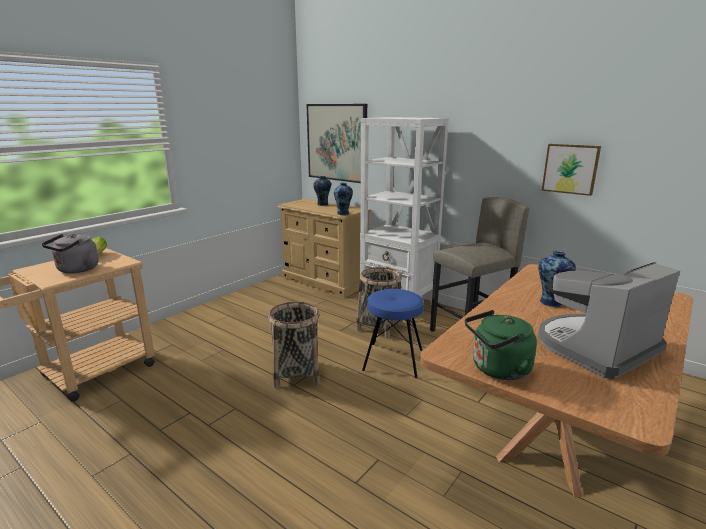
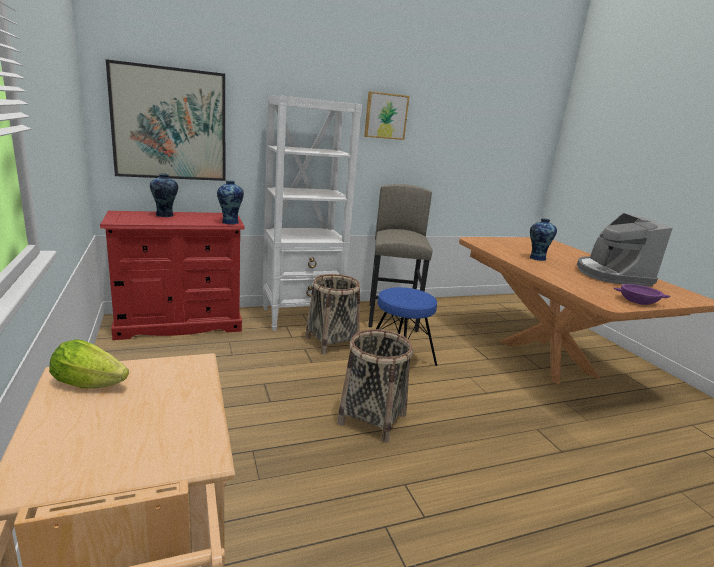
camera: 60 degrees left, 0 degrees up
grey kettle [42,234,99,273] -> none
beige dresser [278,199,371,298] -> red dresser [100,211,244,340]
green kettle [465,310,537,380] -> purple bowl [614,284,670,305]
picture [542,144,601,196] -> picture moved to [364,91,409,140]

